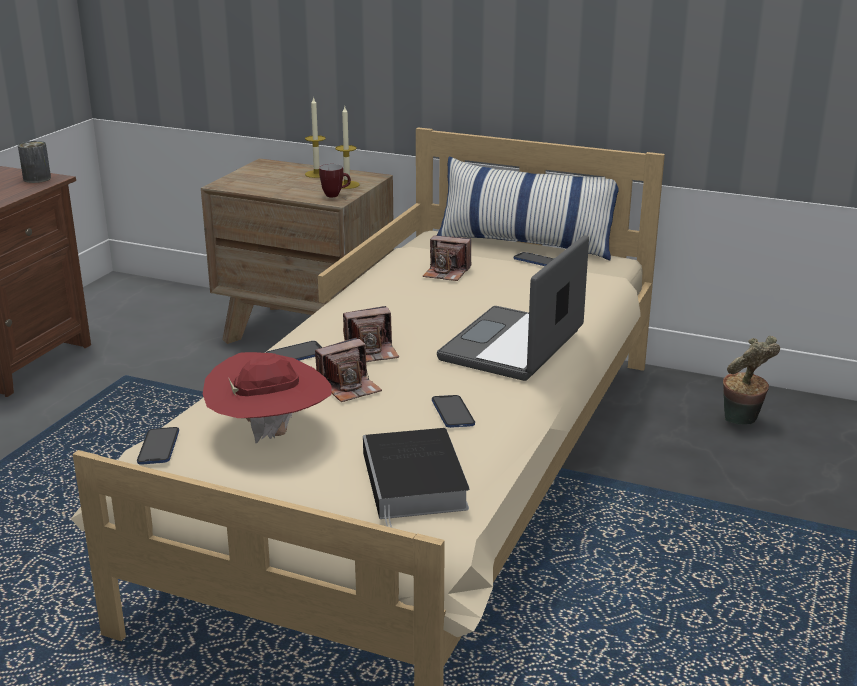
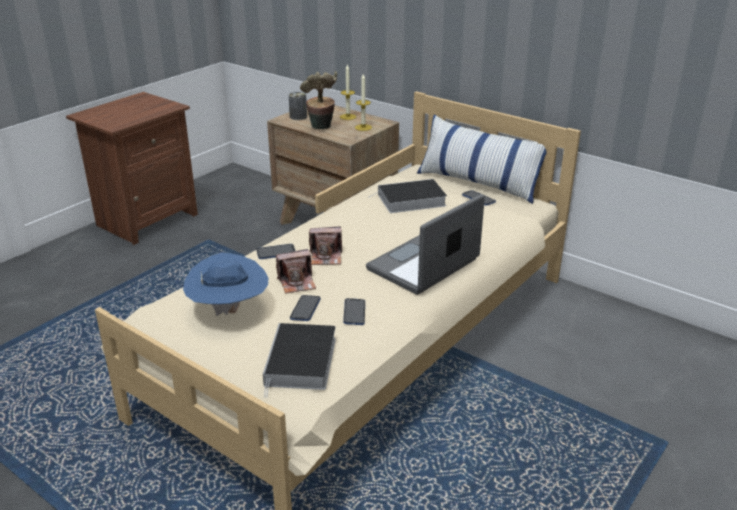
camera: 15 degrees right, 5 degrees up
can [18,141,51,183] -> can moved to [289,92,307,120]
phone [137,427,179,465] -> phone moved to [290,295,321,321]
red hat [203,352,332,443] -> blue hat [183,253,268,316]
mug [319,164,351,197] -> none
camera [423,235,471,281] -> book [368,179,447,213]
potted plant [723,336,780,425] -> potted plant moved to [300,71,337,129]

